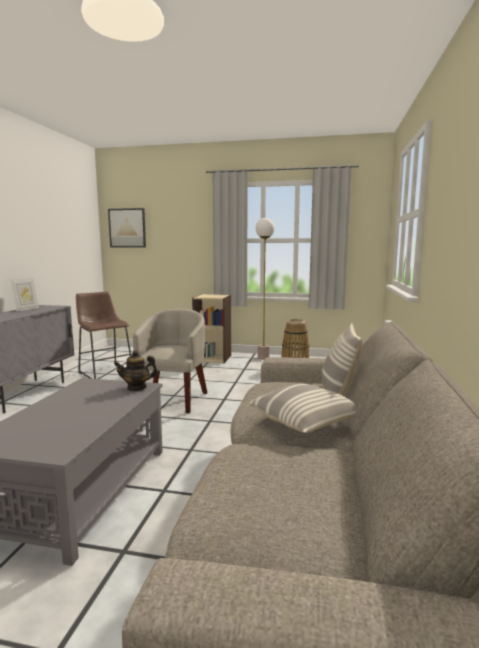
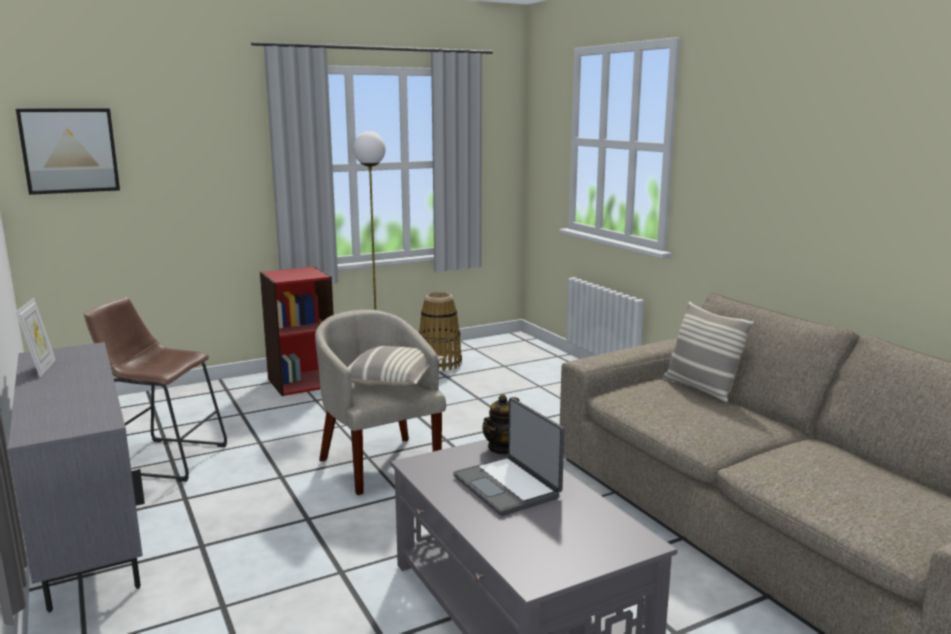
camera: 40 degrees left, 5 degrees up
beige bookcase [192,294,231,363] -> red bookcase [260,266,334,396]
pillow [249,384,356,433] -> pillow moved to [347,346,444,386]
none -> laptop [453,397,564,516]

